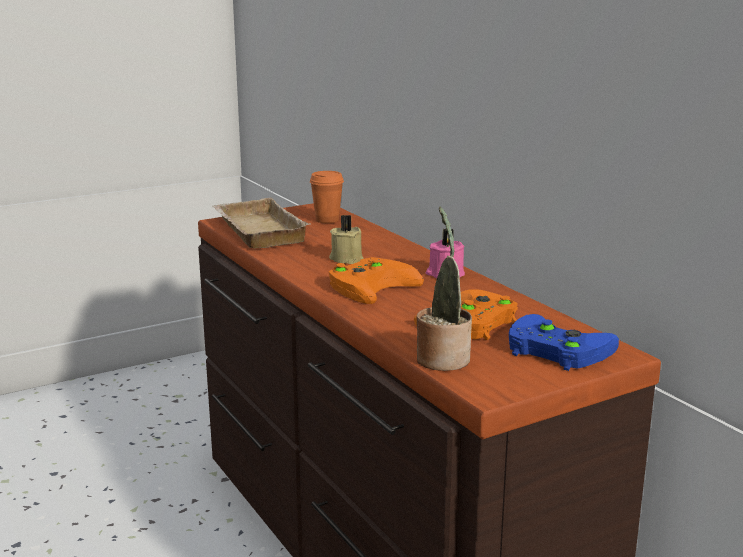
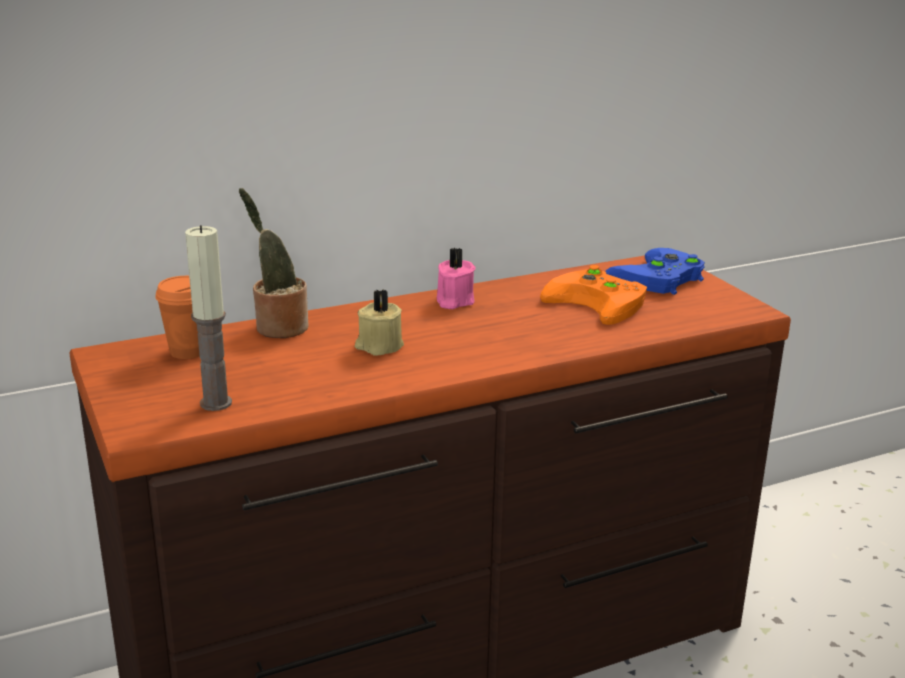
camera: 85 degrees left, 5 degrees up
beige tray [212,198,311,249] -> candle [185,225,232,411]
orange game controller [329,257,424,304] -> none
potted plant [417,206,472,371] -> potted plant moved to [239,188,309,338]

